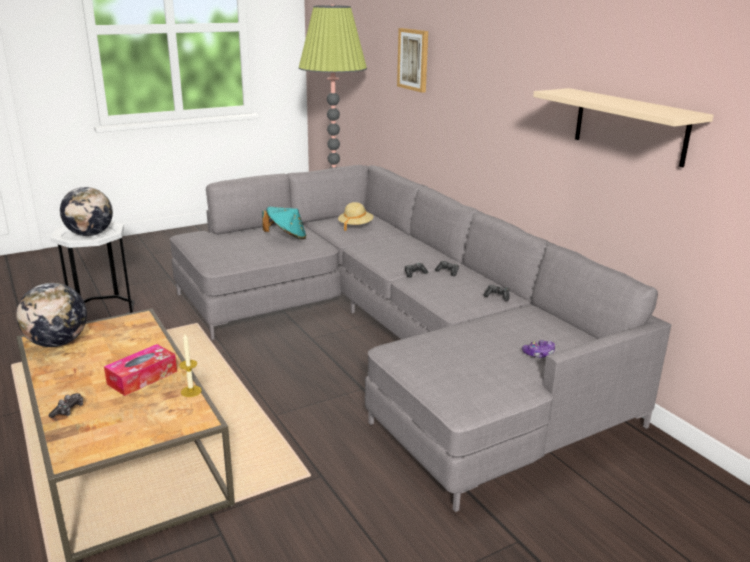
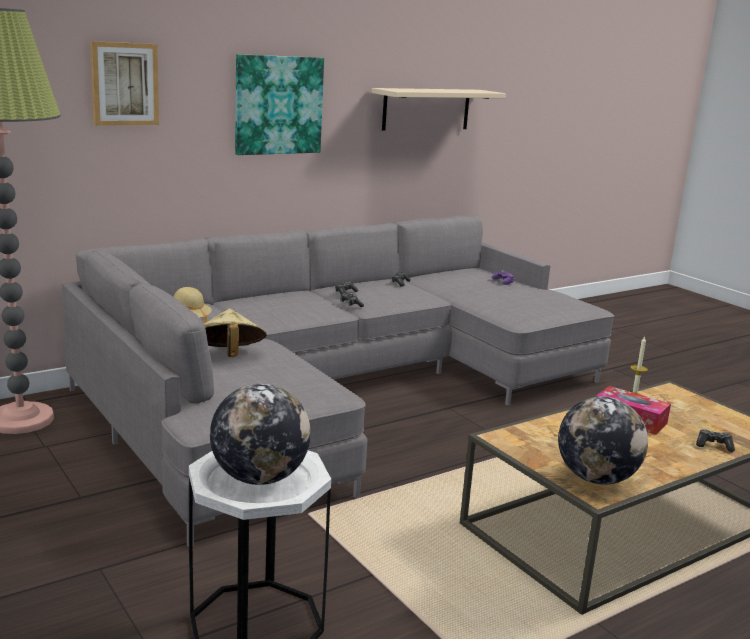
camera: 95 degrees left, 5 degrees down
turquoise hat [262,207,306,240] -> beige hat [204,308,267,357]
none -> picture [235,54,324,155]

